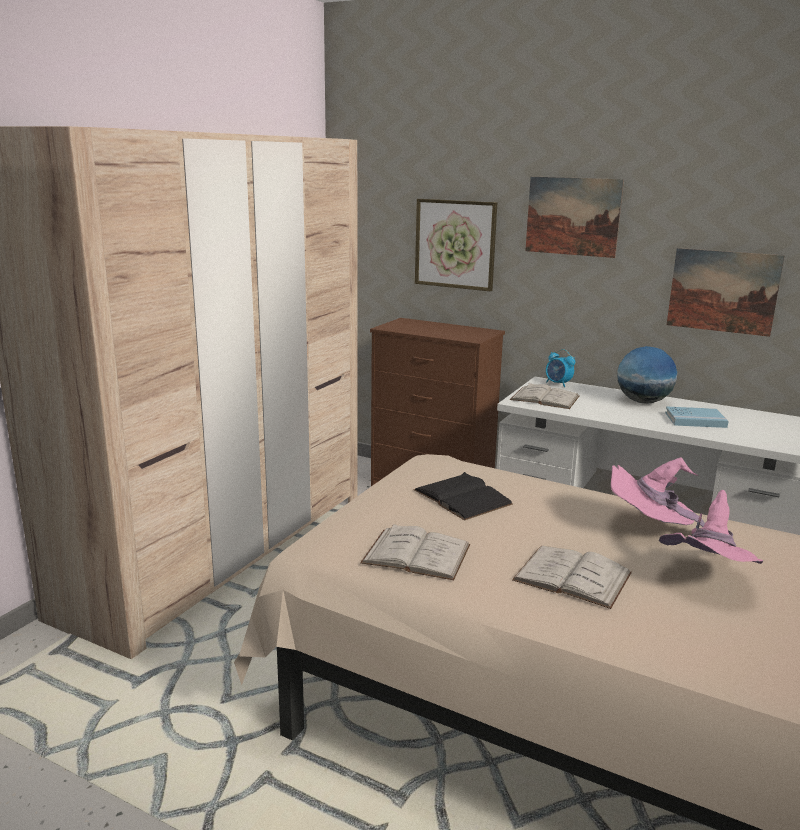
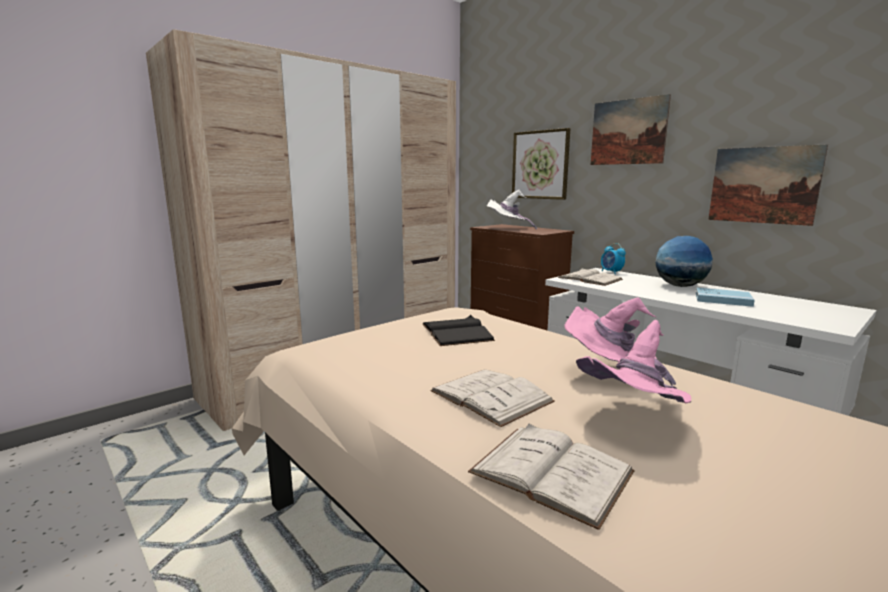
camera: 20 degrees right, 5 degrees down
white book [360,524,470,580] -> white book moved to [468,424,635,530]
none -> white hat [487,190,537,229]

